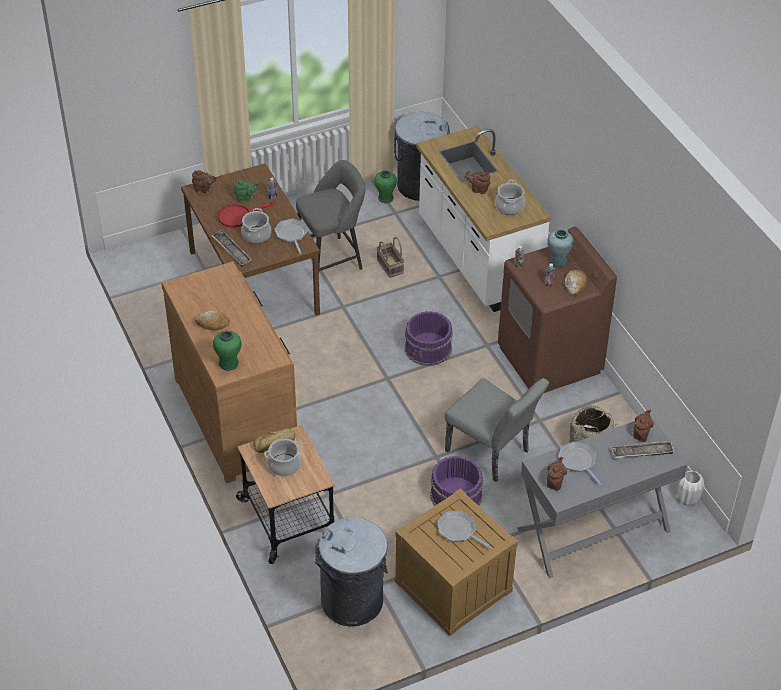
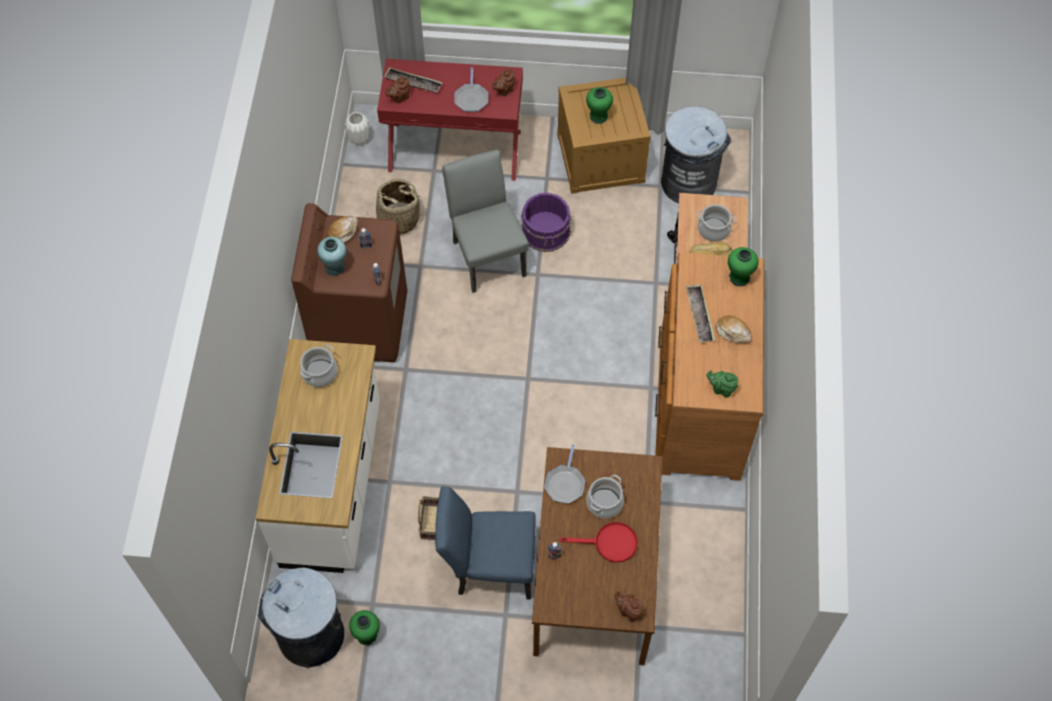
camera: 150 degrees left, 15 degrees up
tray [211,230,252,267] -> tray moved to [686,285,715,342]
green teapot [234,180,259,202] -> green teapot moved to [706,370,738,398]
grey stool [296,160,366,271] -> blue chair [435,486,536,600]
purple bucket [405,311,453,366] -> none
frying pan [438,511,491,548] -> green vase [586,87,613,124]
brown teapot [465,171,491,194] -> none
grey console table [517,415,688,579] -> red console table [377,59,523,181]

